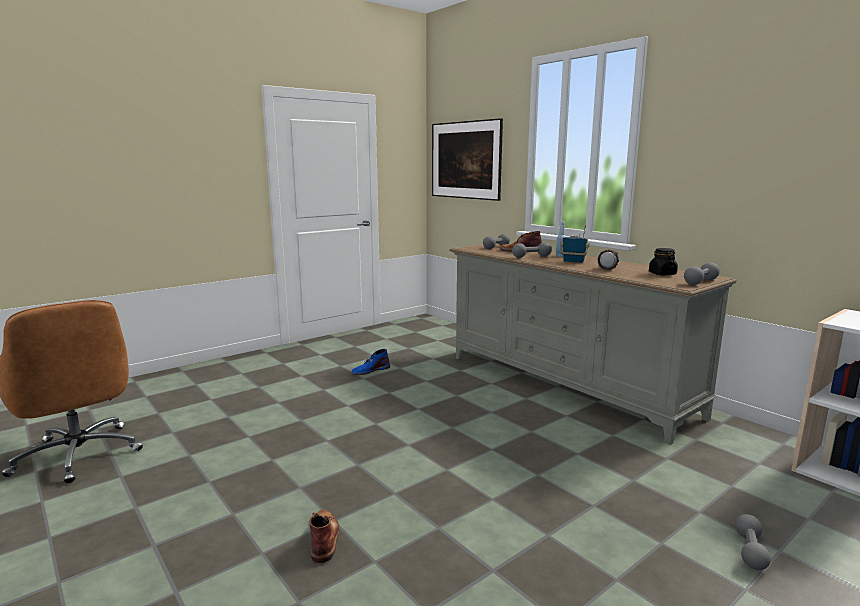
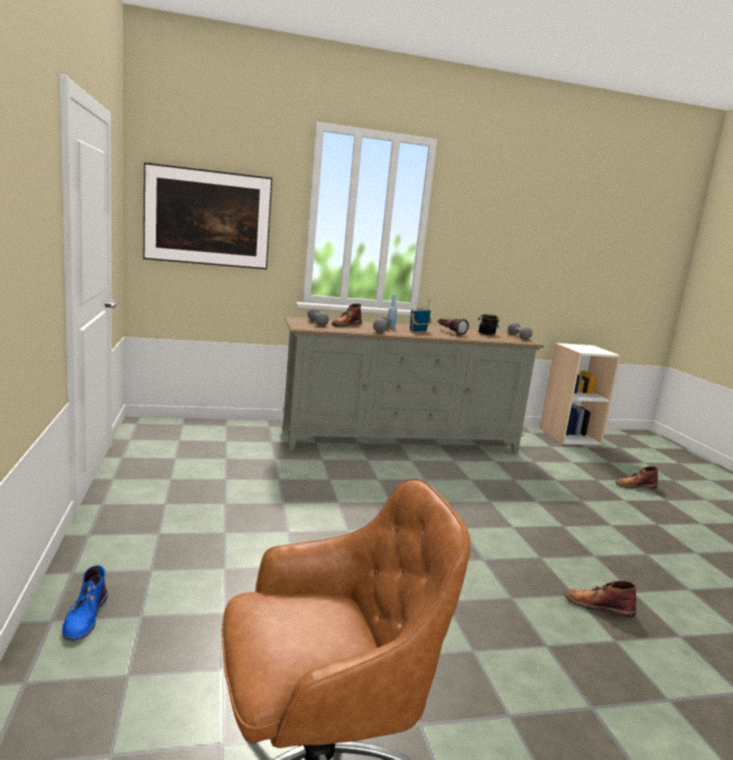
camera: 65 degrees left, 0 degrees up
blue boot [351,349,390,375] -> blue boot moved to [62,565,108,641]
grey dumbbell [735,514,771,570] -> brown boot [615,466,658,488]

